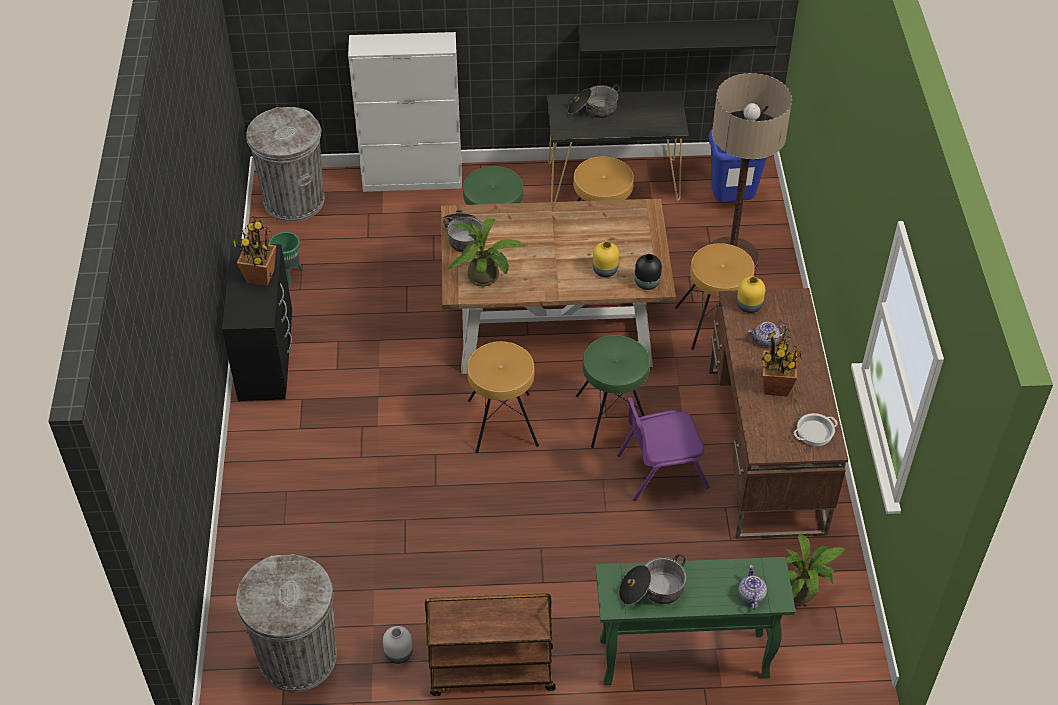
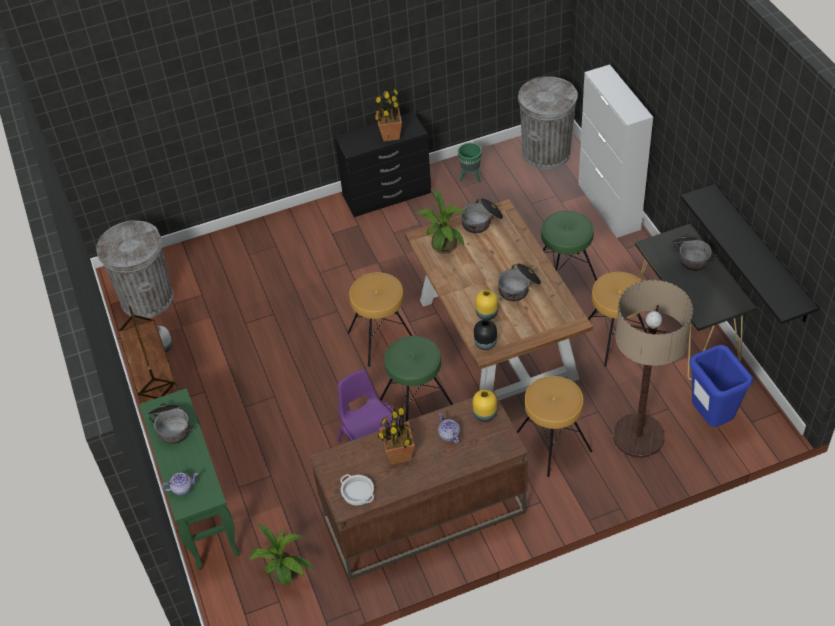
camera: 75 degrees right, 0 degrees up
none -> cooking pot [498,263,541,301]

